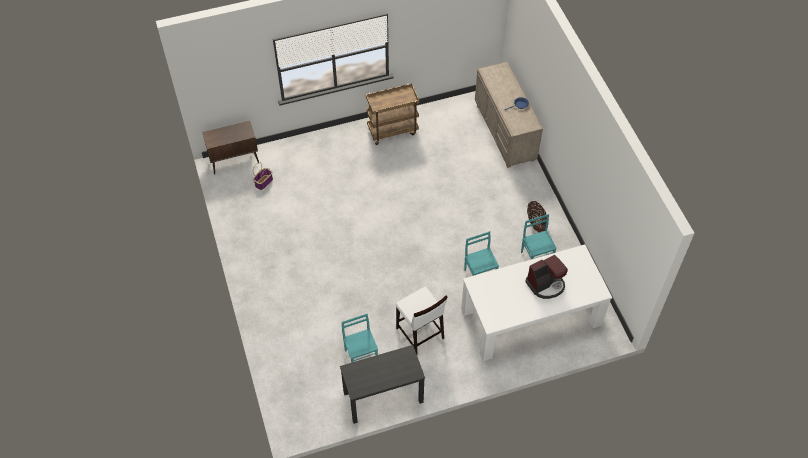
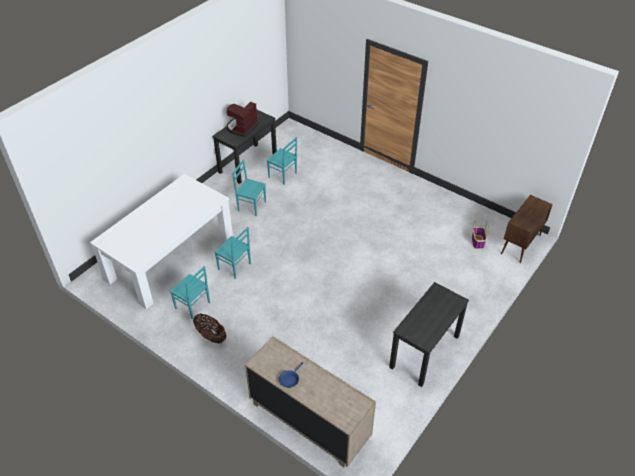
camera: 145 degrees right, 10 degrees down
brown cart [366,83,419,145] -> black desk [389,282,469,387]
white stool [396,287,447,354] -> turquoise chair [232,160,266,216]
coffee machine [525,255,568,299] -> coffee machine moved to [227,101,259,137]

